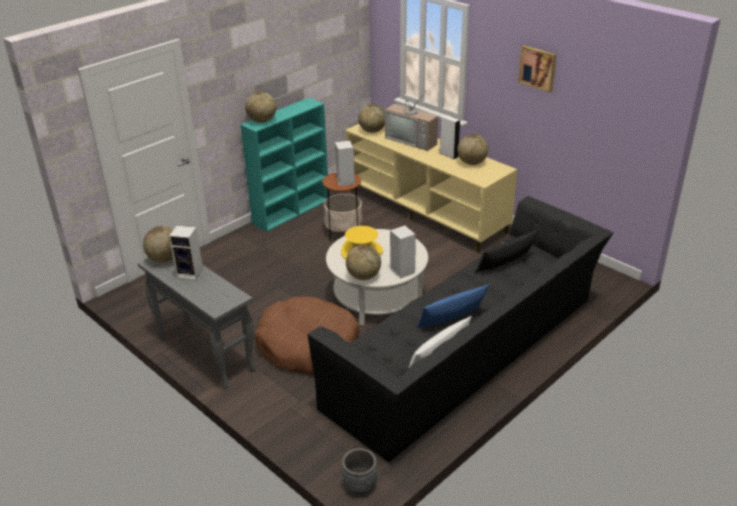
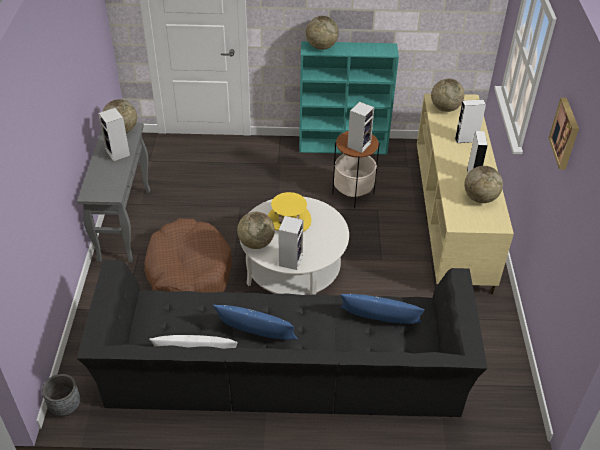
camera: 45 degrees right, 10 degrees up
television [385,84,438,151] -> white speaker [455,99,486,143]
black pillow [475,230,539,273] -> blue pillow [341,294,425,324]

